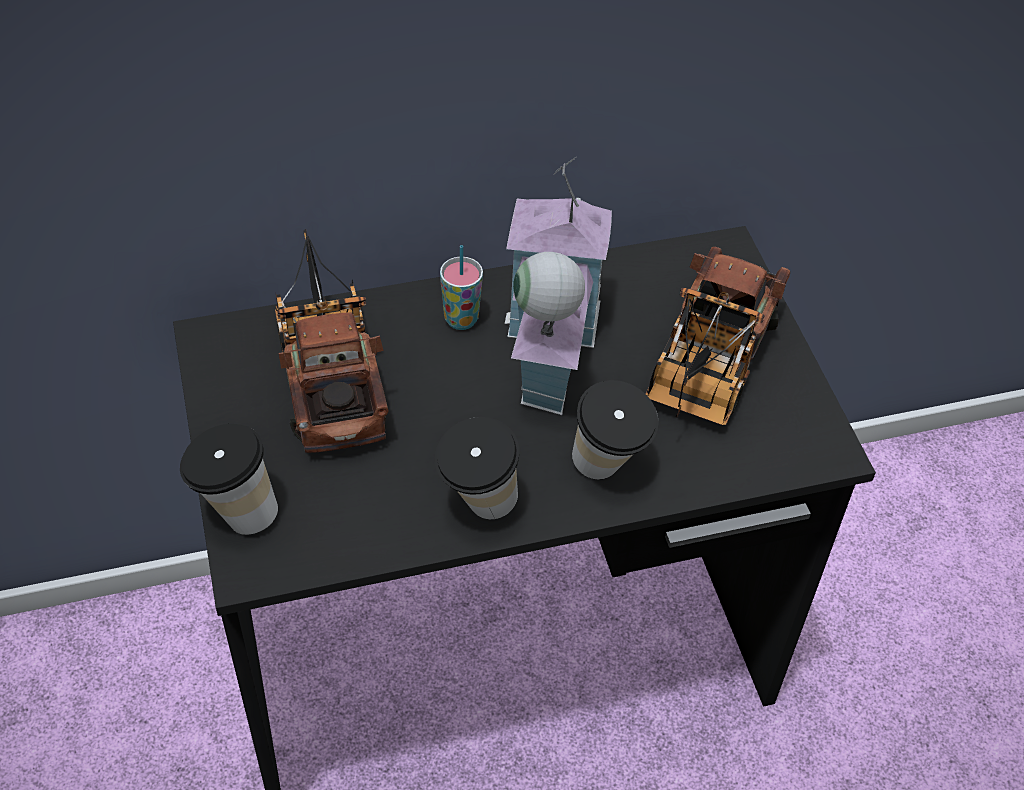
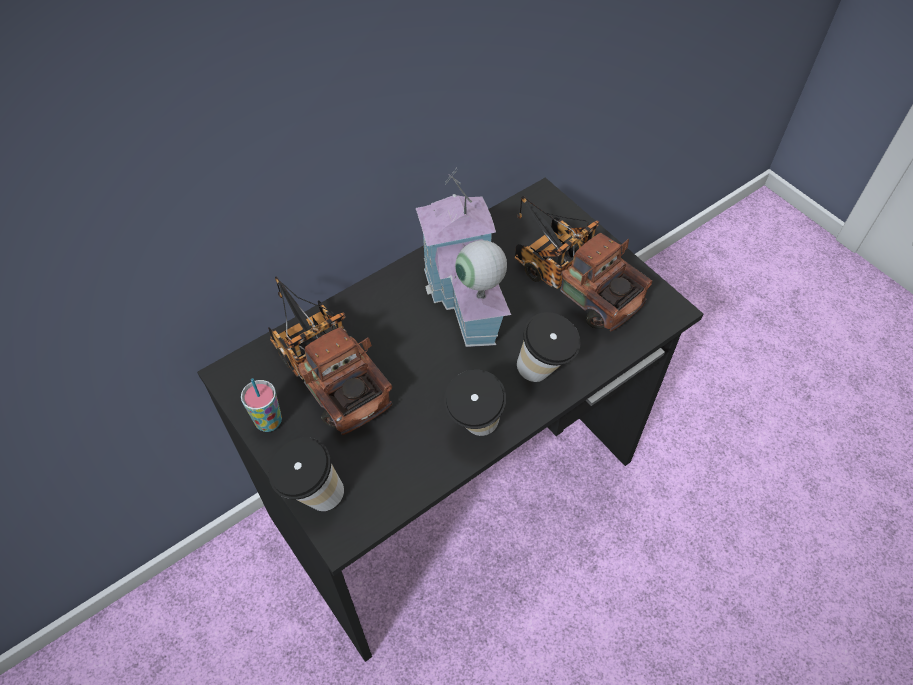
camera: 20 degrees left, 5 degrees up
cup [440,245,483,330] -> cup moved to [241,378,282,432]
toy truck [646,247,790,425] -> toy truck turned 135 degrees clockwise [515,196,652,332]

